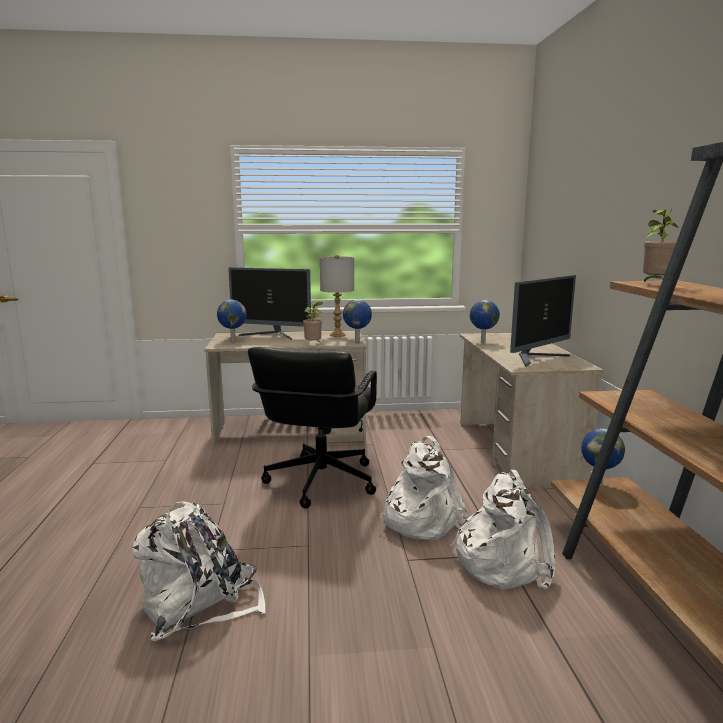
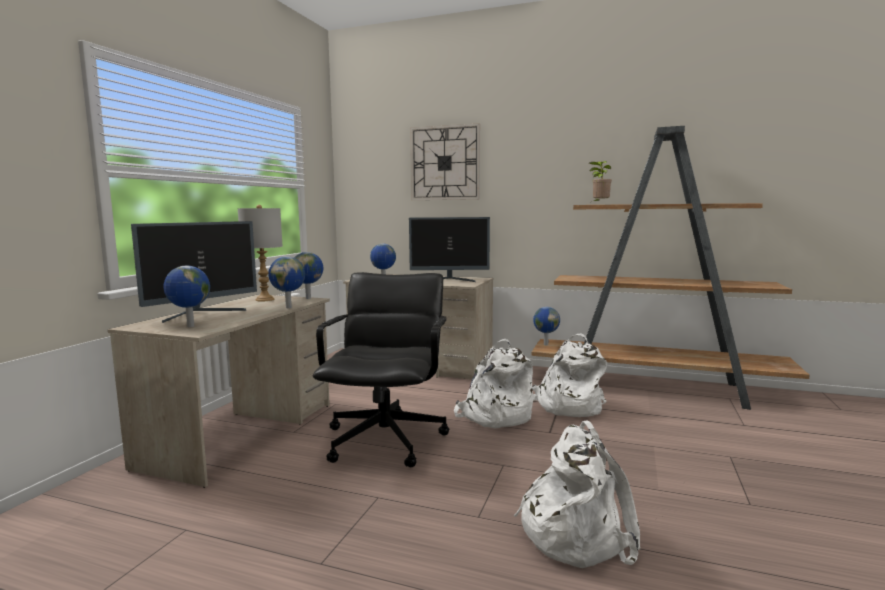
camera: 65 degrees left, 5 degrees down
black office chair [248,347,377,508] -> black office chair turned 120 degrees counterclockwise [313,272,449,467]
potted plant [303,301,323,342] -> globe [268,256,305,308]
monitor [510,275,576,367] -> monitor turned 105 degrees clockwise [409,217,490,282]
none -> wall clock [410,123,480,200]

